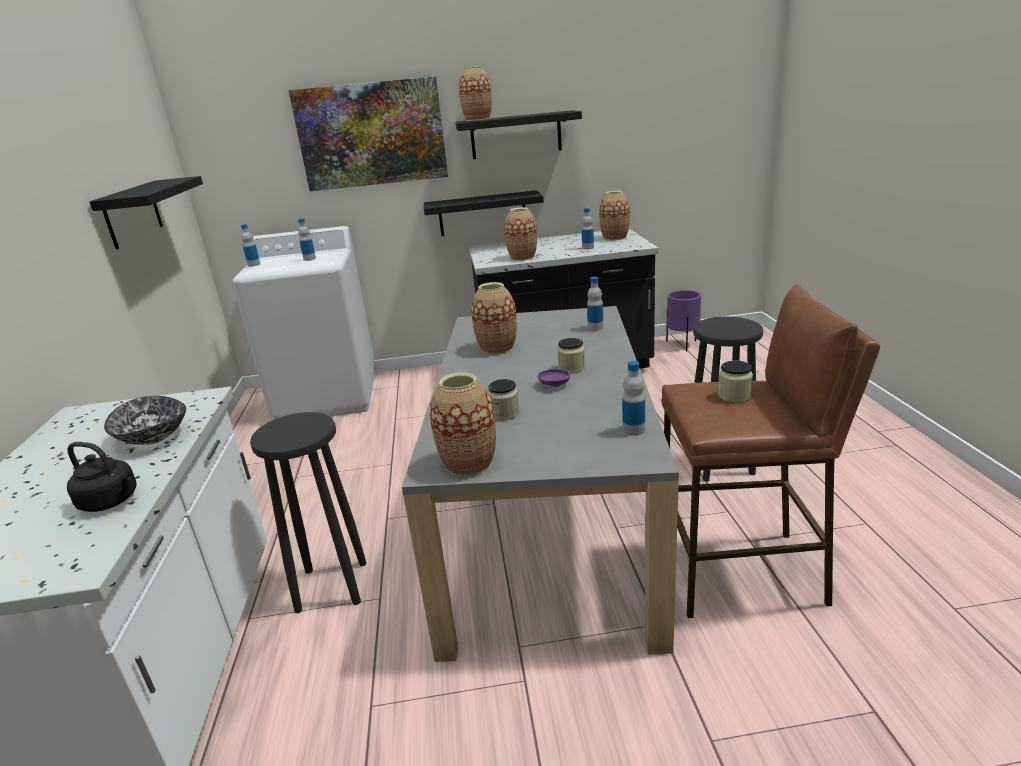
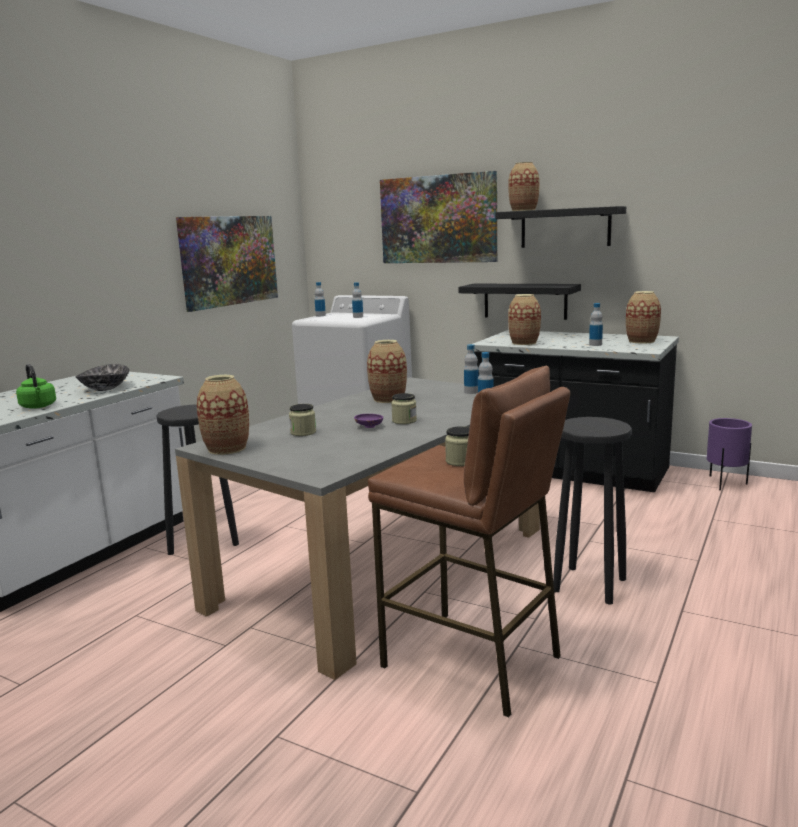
camera: 35 degrees right, 10 degrees down
black kettle [67,442,137,512] -> green kettle [16,364,56,409]
black shelf [90,176,203,249] -> picture [176,216,278,312]
bottle [622,361,645,436] -> bottle moved to [464,344,479,394]

